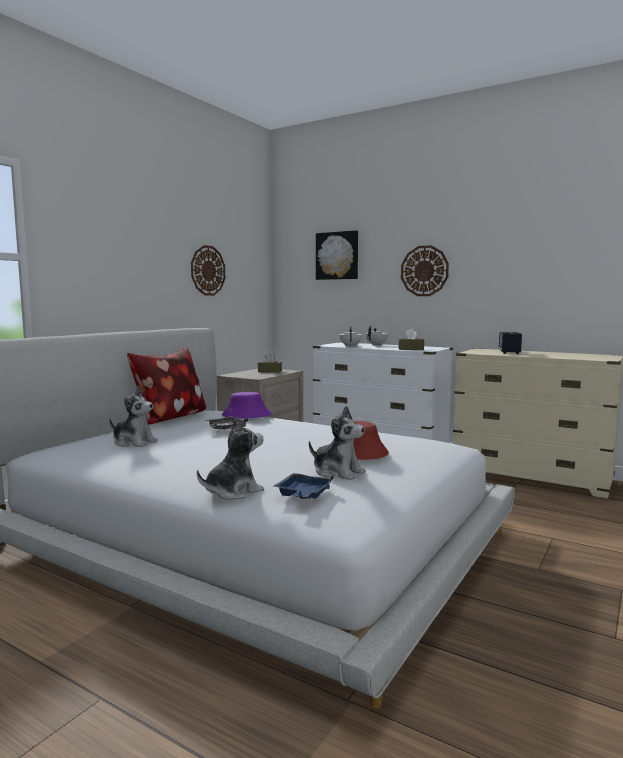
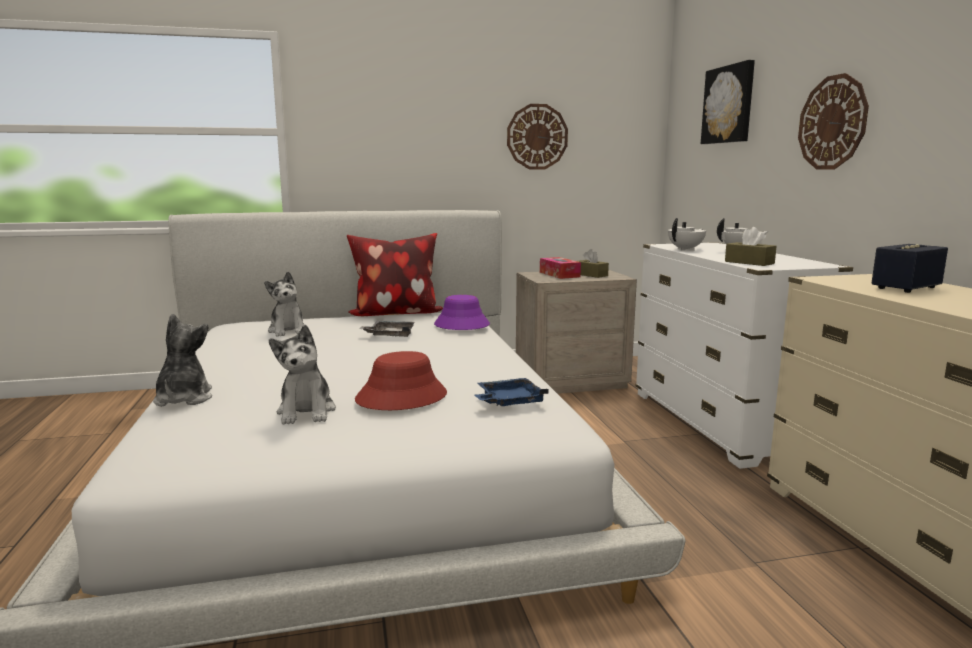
camera: 45 degrees right, 5 degrees up
plush toy [197,417,264,500] -> plush toy turned 105 degrees counterclockwise [153,314,212,407]
blue tray [274,473,334,499] -> blue tray moved to [475,378,548,406]
none -> tissue box [540,257,581,279]

